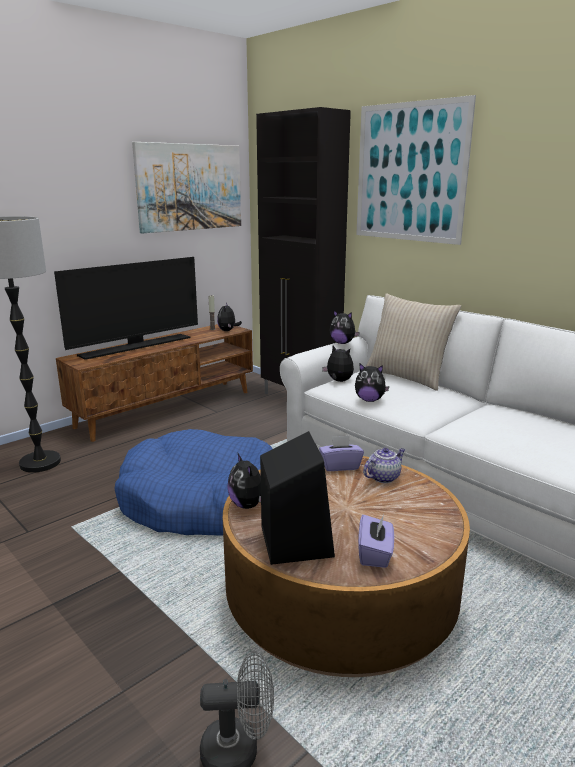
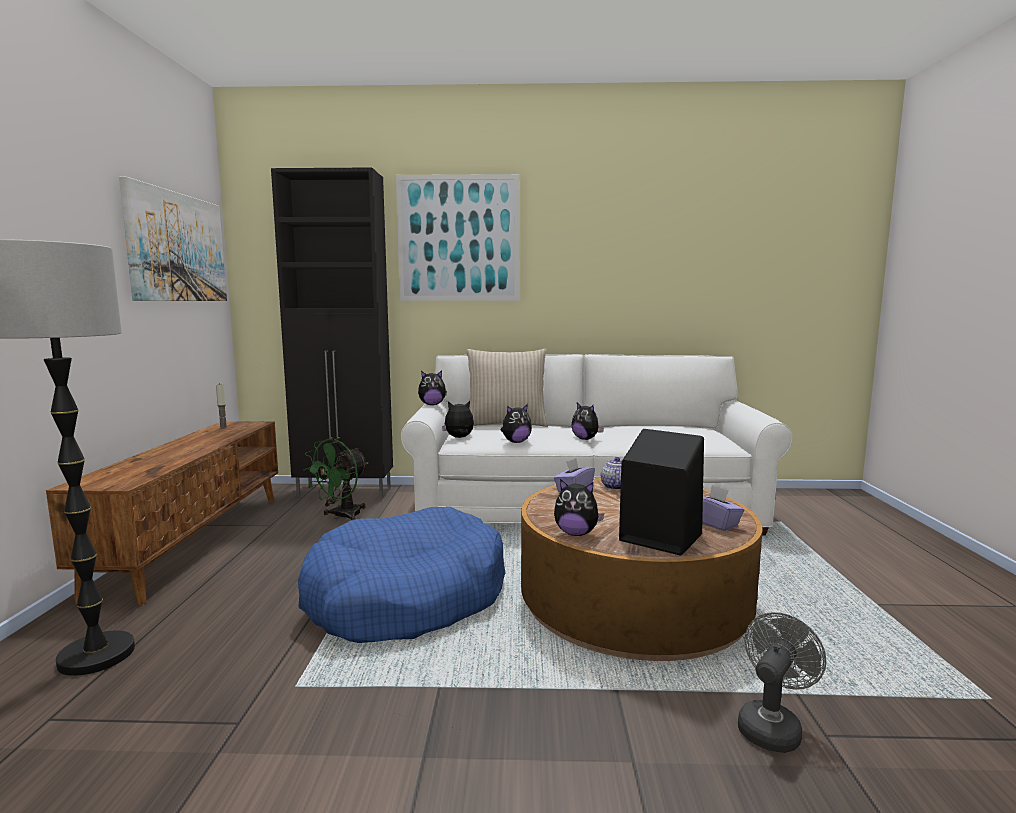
camera: 45 degrees left, 10 degrees down
television [54,257,198,360] -> none
plush toy [217,302,242,331] -> plush toy moved to [572,403,604,440]
none -> green fan [303,438,368,520]

